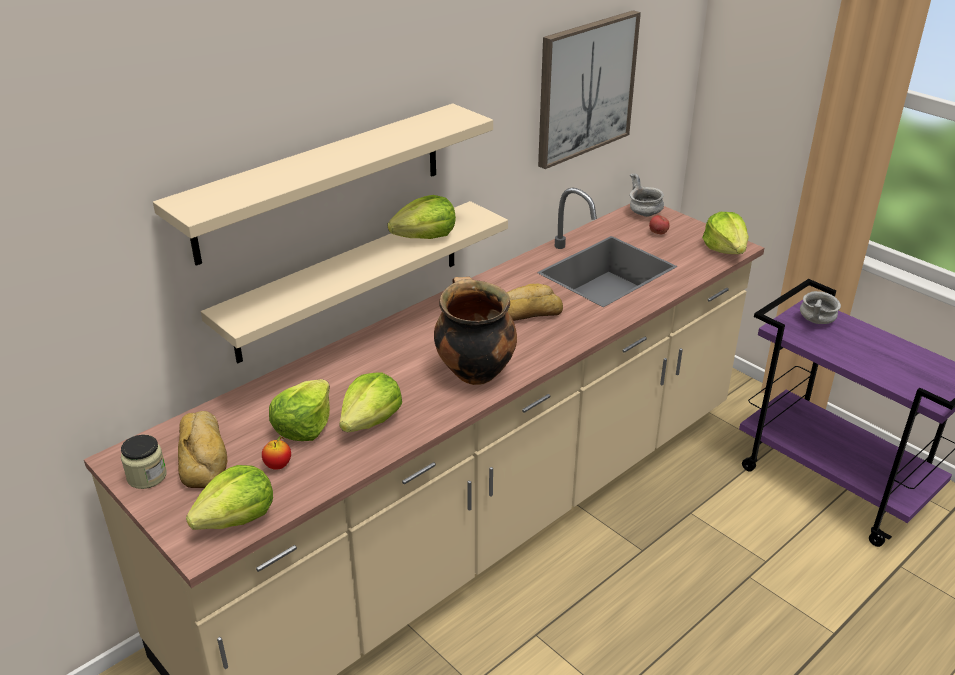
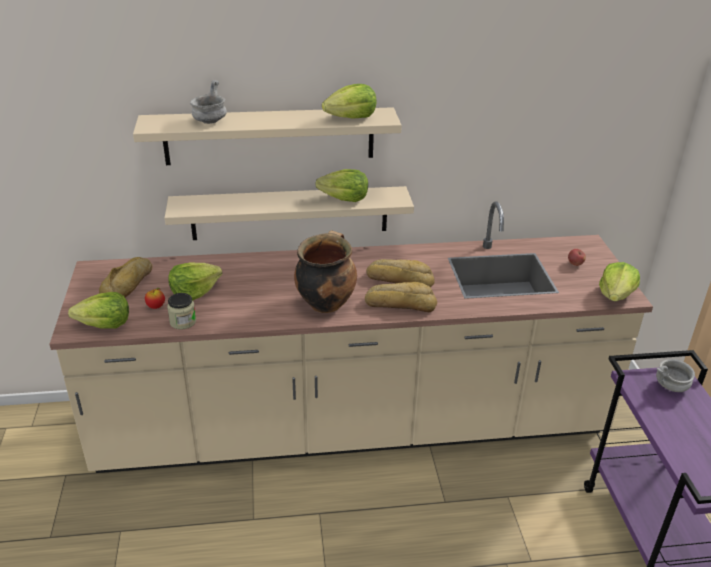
camera: 35 degrees right, 0 degrees up
jar [121,435,167,489] -> jar moved to [167,293,196,329]
lettuce [339,373,402,432] -> lettuce moved to [322,84,377,119]
picture [538,10,641,169] -> none
grey bowl [630,174,664,217] -> grey bowl moved to [190,80,227,124]
none -> bread [365,282,437,312]

